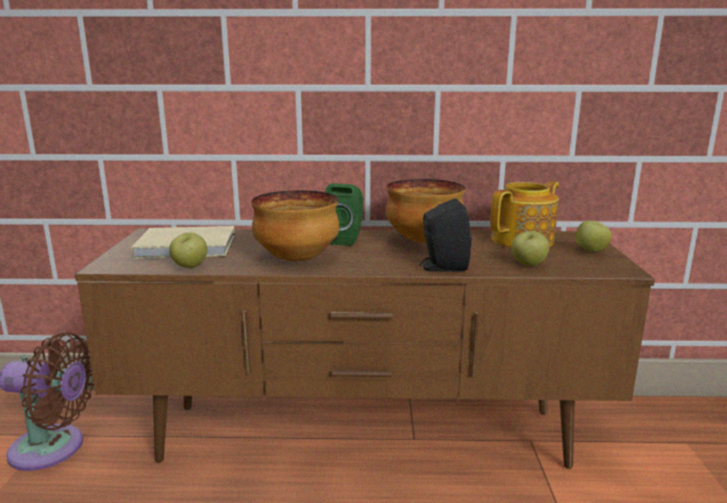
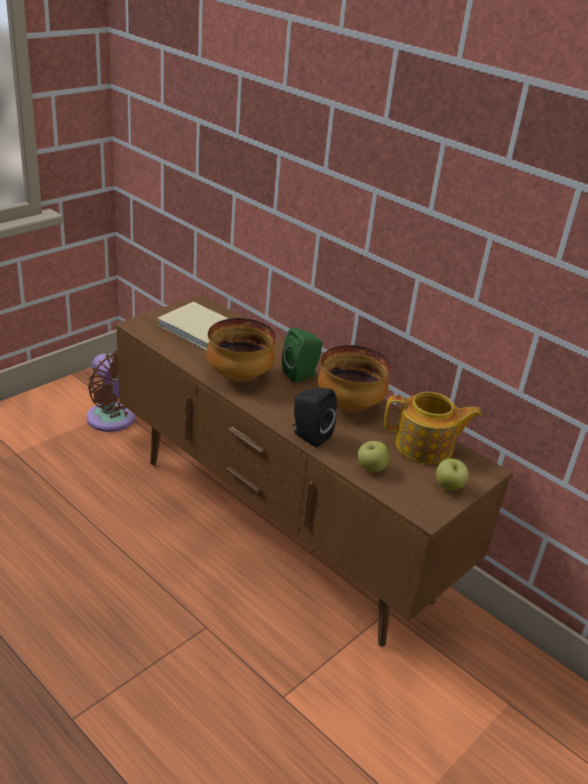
camera: 40 degrees right, 15 degrees up
apple [169,232,208,268] -> none

